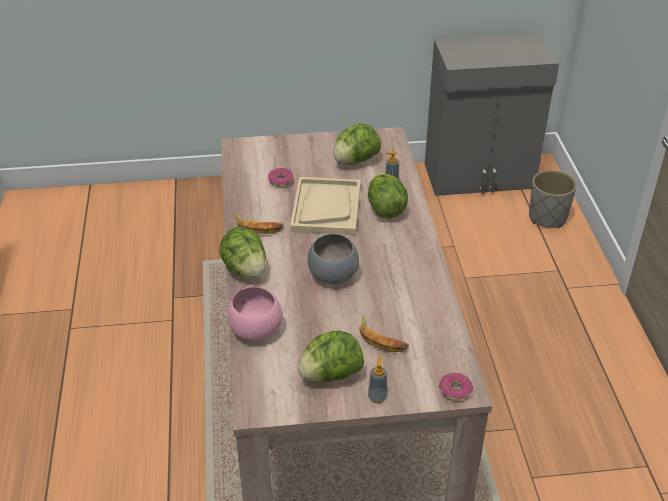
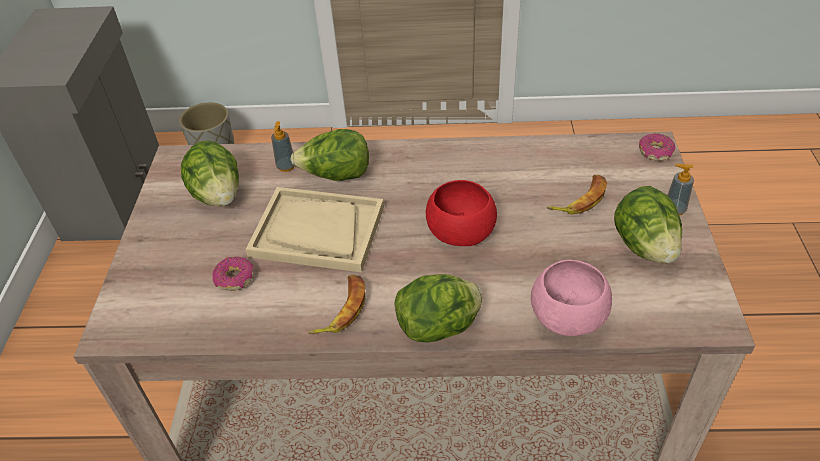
camera: 80 degrees left, 5 degrees up
grey bowl [308,234,359,284] -> red bowl [426,180,497,246]

